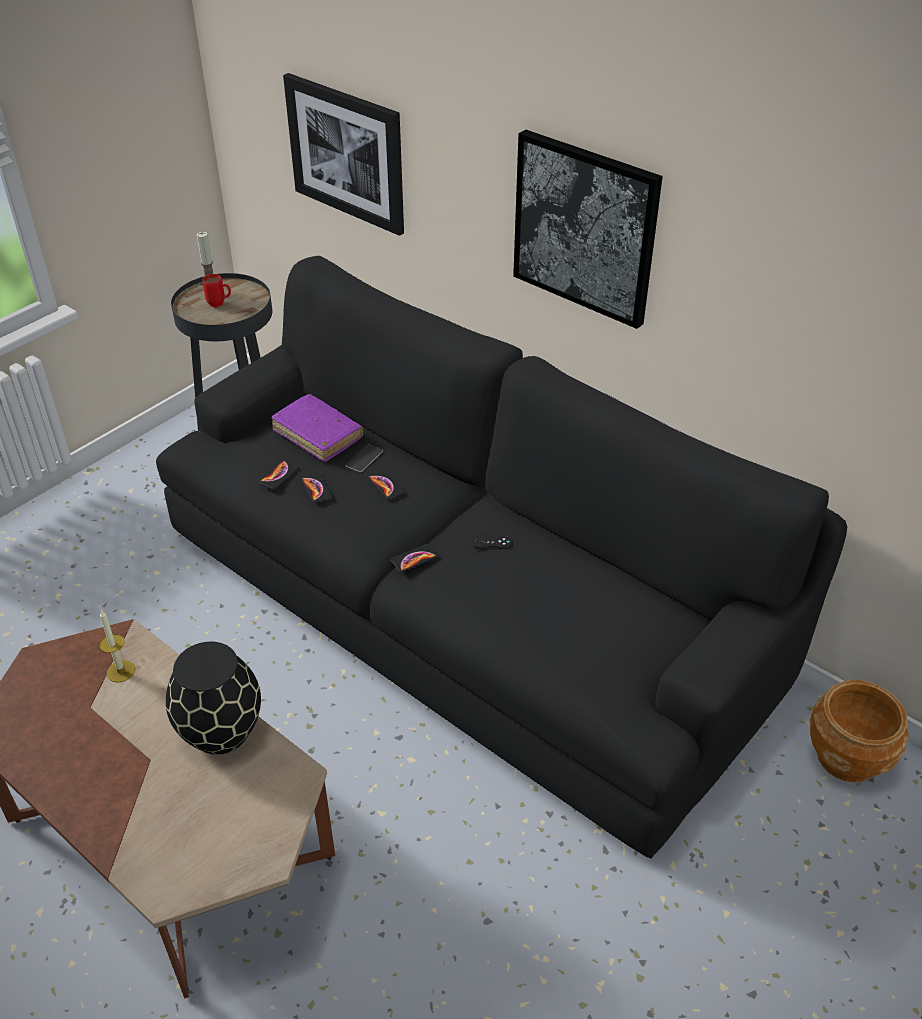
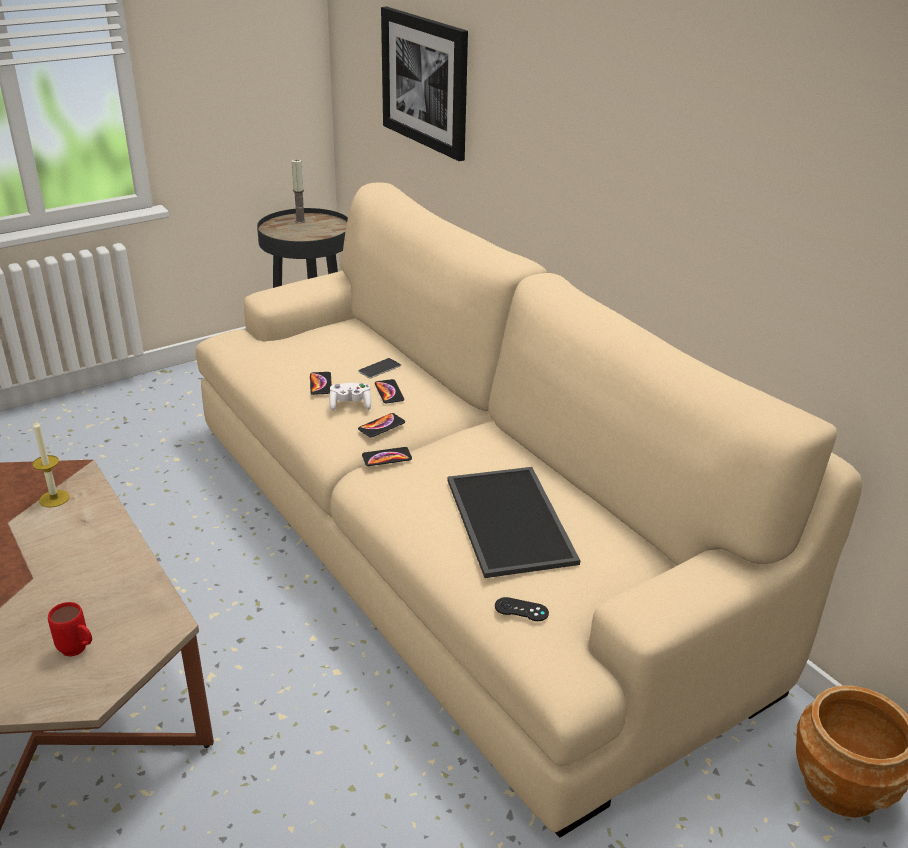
camera: 15 degrees right, 10 degrees down
black sofa [156,256,847,858] -> beige sofa [196,182,862,838]
black vase [166,642,261,755] -> none
red mug [203,274,231,307] -> red mug moved to [48,602,92,657]
phone [259,460,299,489] -> phone moved to [358,413,405,437]
purple book [272,394,363,462] -> none
black game controller [472,535,513,549] -> black game controller moved to [495,597,549,621]
picture [513,130,663,329] -> none
none -> white game controller [329,383,371,411]
none -> tray [448,467,580,578]

